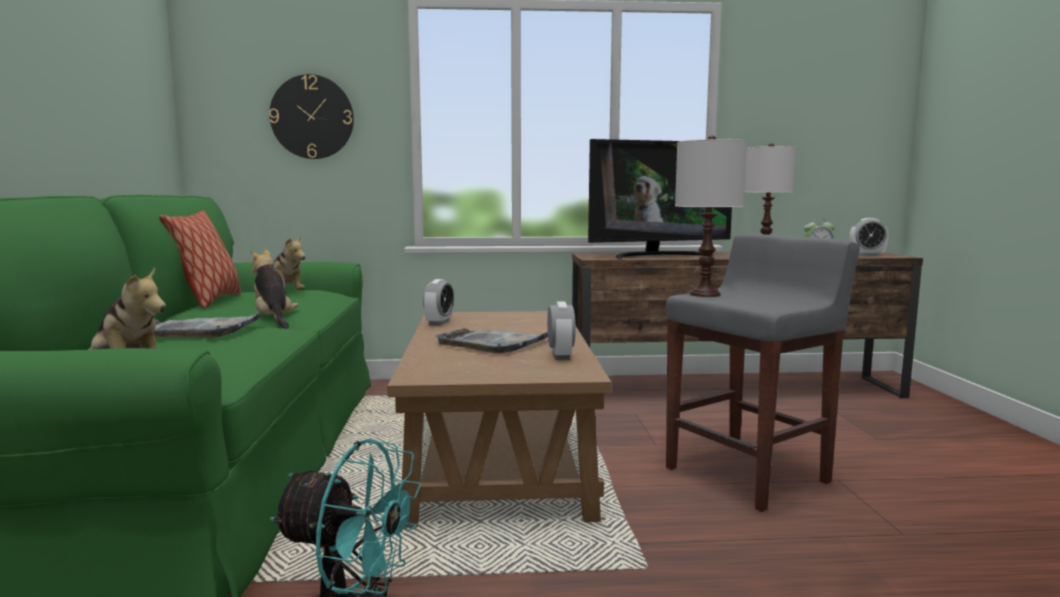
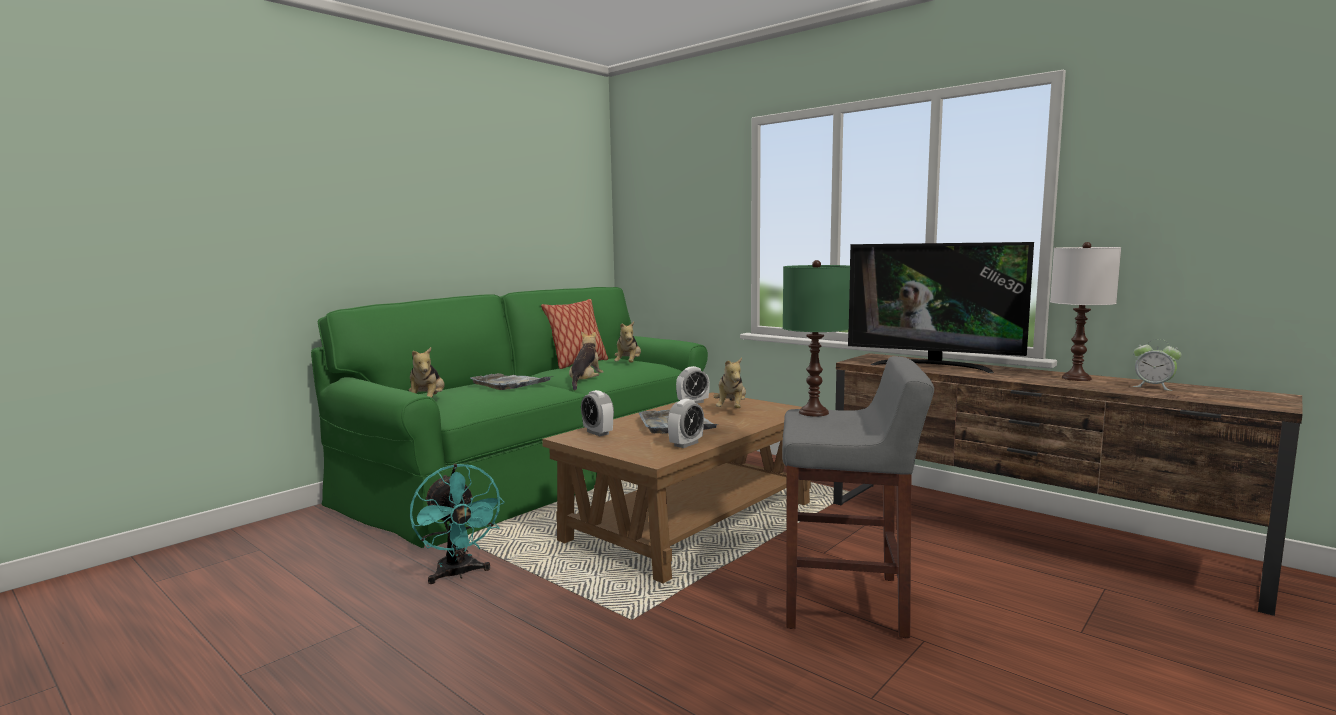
camera: 45 degrees right, 0 degrees up
wall clock [269,74,354,159] -> none
white table lamp [675,135,747,297] -> green table lamp [783,260,850,416]
alarm clock [849,218,888,256] -> alarm clock moved to [581,390,614,436]
none -> plush toy [714,357,746,408]

